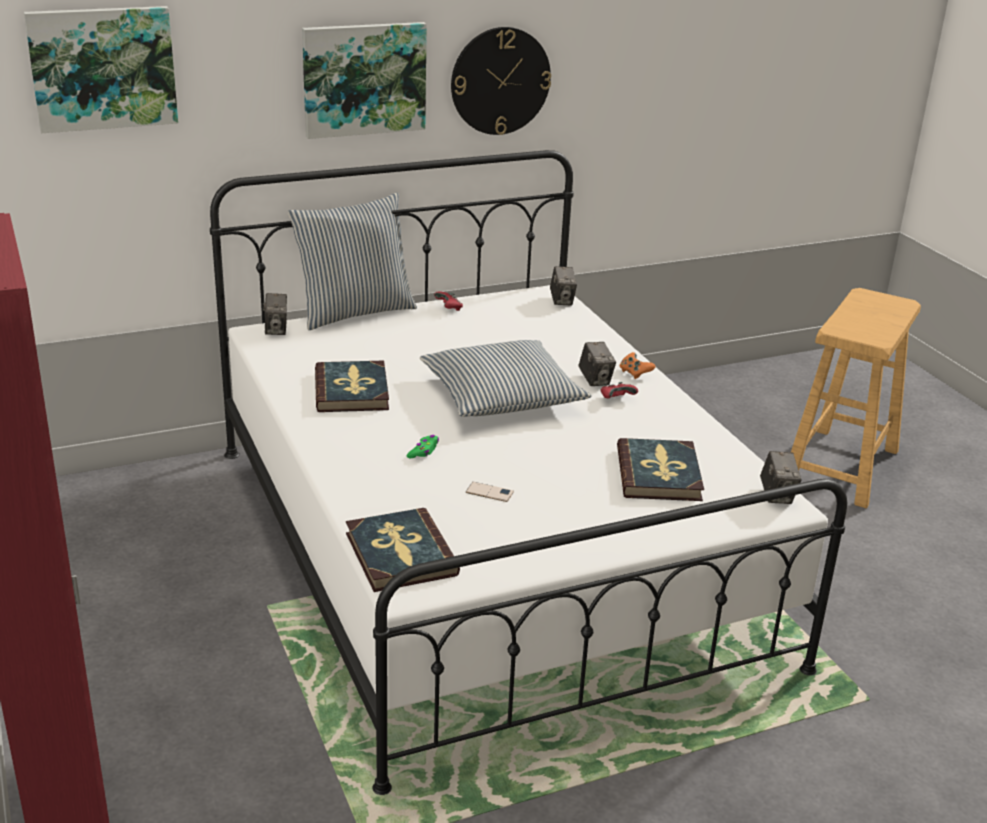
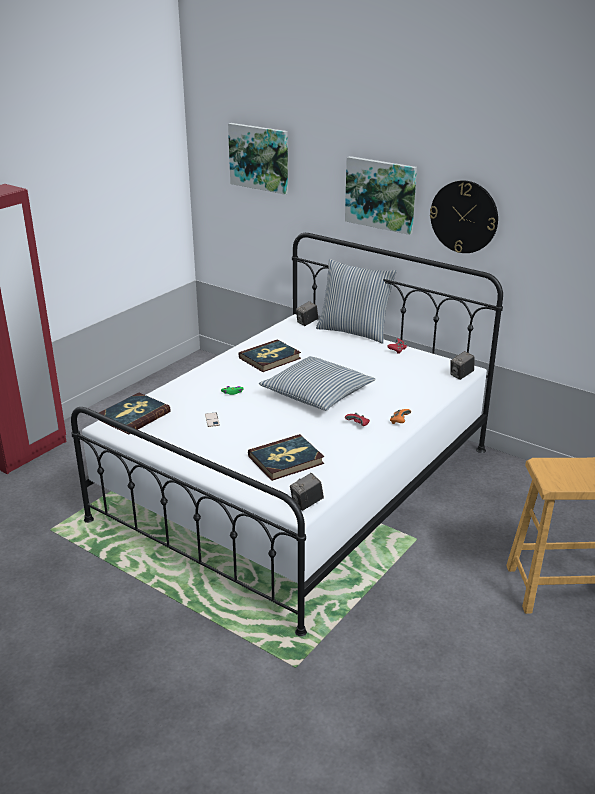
camera: 60 degrees right, 0 degrees up
camera [578,342,616,386] -> none

